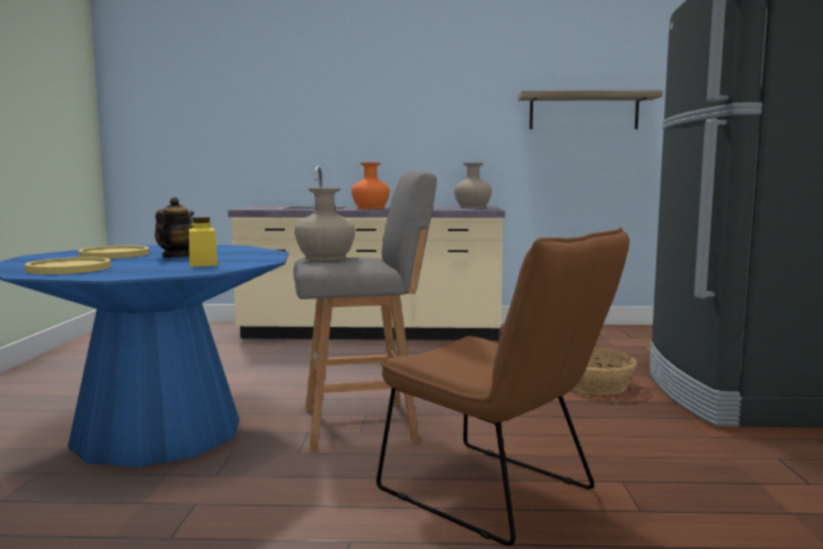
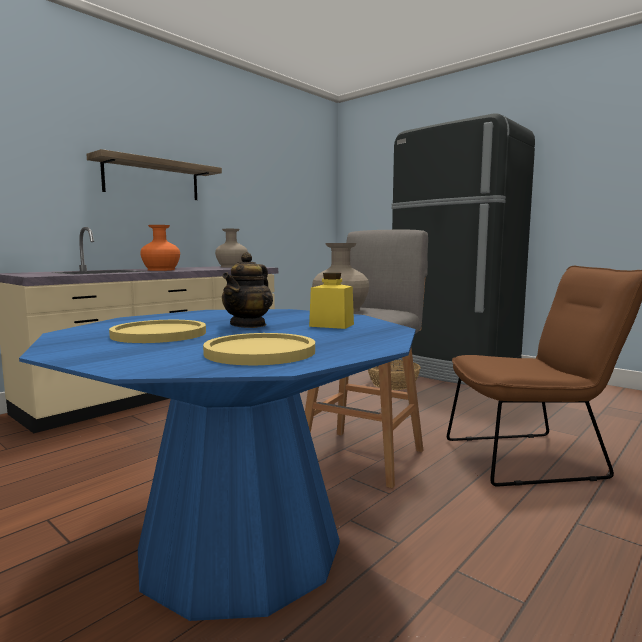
camera: 50 degrees left, 0 degrees up
teapot [155,197,194,258] -> teapot turned 120 degrees counterclockwise [222,252,273,328]
shelf [517,90,663,129] -> shelf moved to [86,149,222,200]

